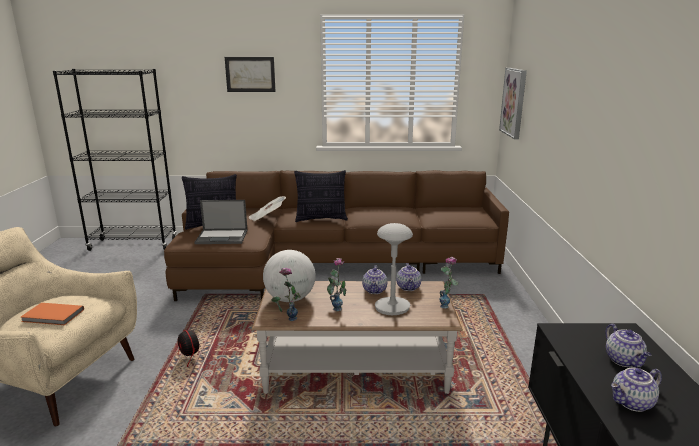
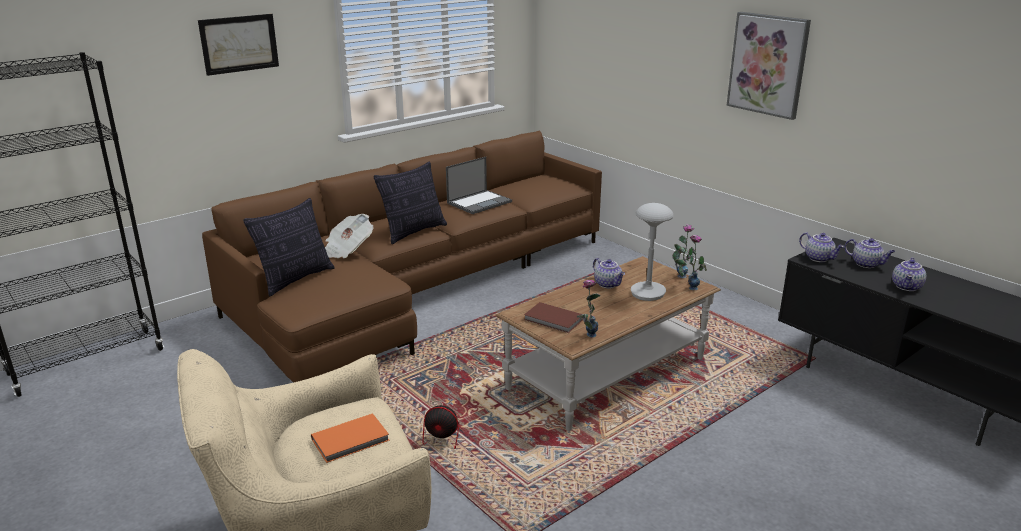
camera: 40 degrees left, 5 degrees up
laptop [194,200,248,244] -> laptop moved to [446,157,512,214]
globe [263,250,315,302] -> brown book [524,302,583,333]
vase [327,258,346,311] -> vase moved to [675,235,707,290]
teapot [396,263,421,291] -> teapot moved to [799,232,844,262]
picture [499,68,527,139] -> picture moved to [726,12,811,120]

